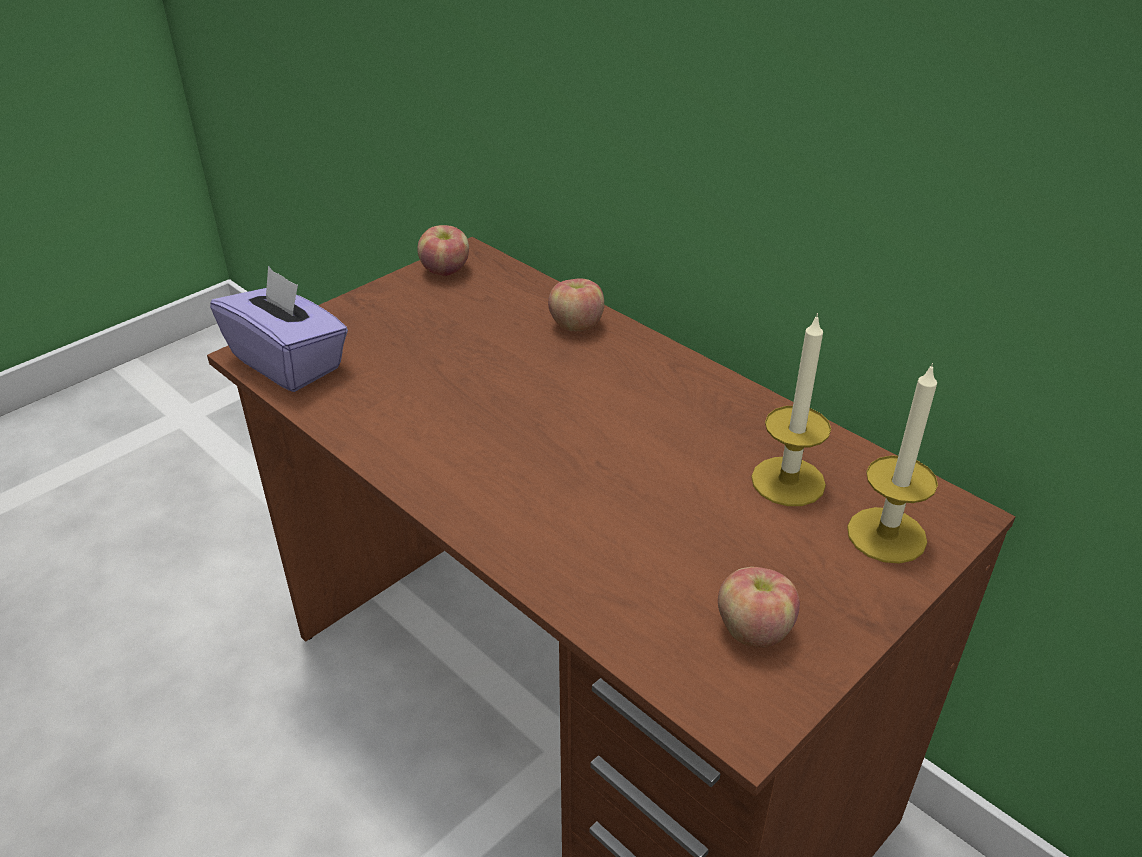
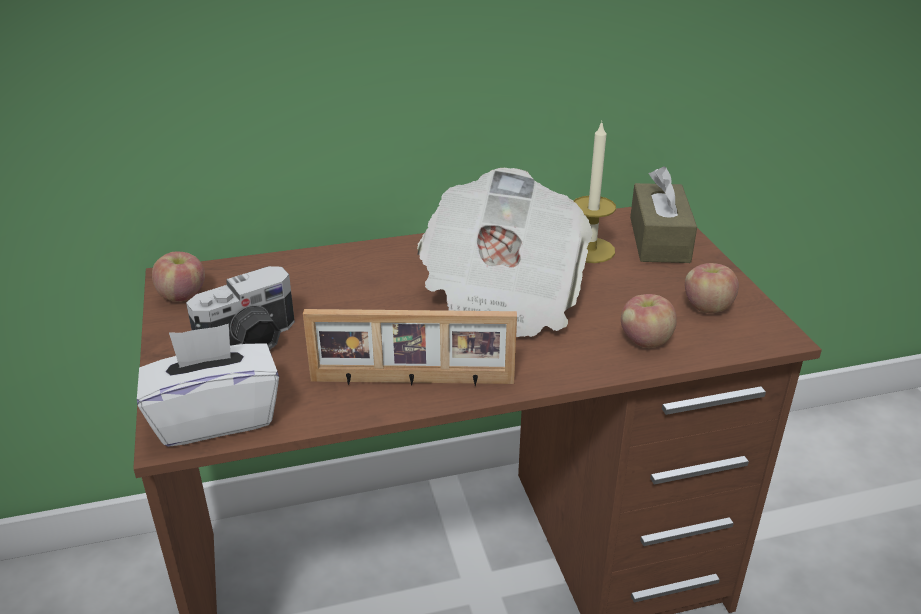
camera: 60 degrees left, 5 degrees down
purple tissue box [210,266,348,392] -> white tissue box [137,324,279,447]
apple [548,279,604,331] -> apple moved to [621,294,677,348]
candle [847,363,938,564] -> brown tissue box [630,166,697,263]
none -> camera [186,266,295,350]
none -> picture frame [303,309,517,386]
none -> newspaper [417,168,593,337]

